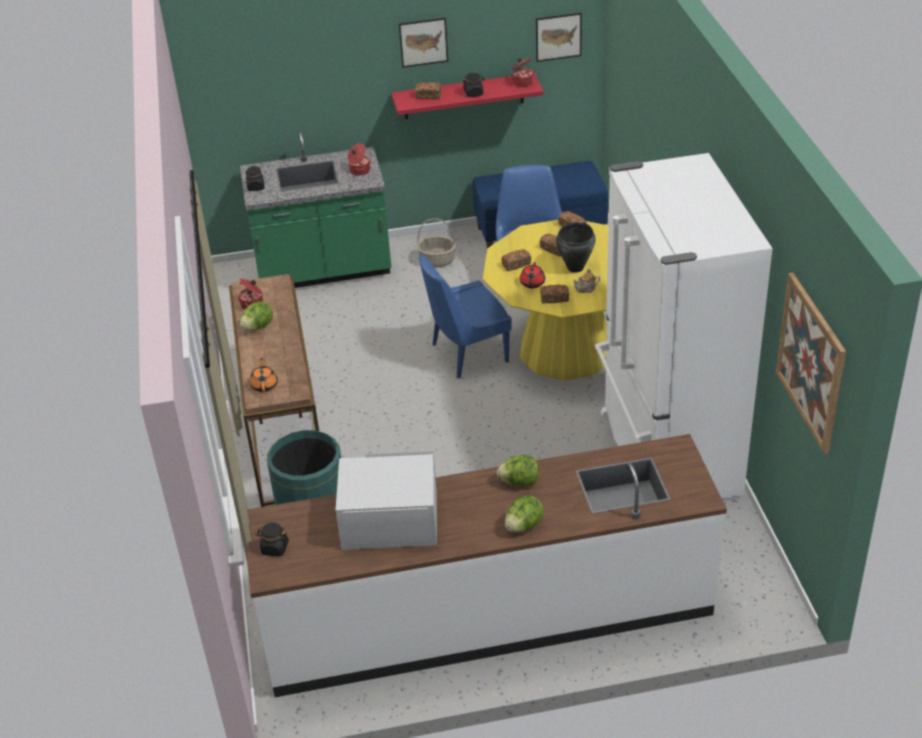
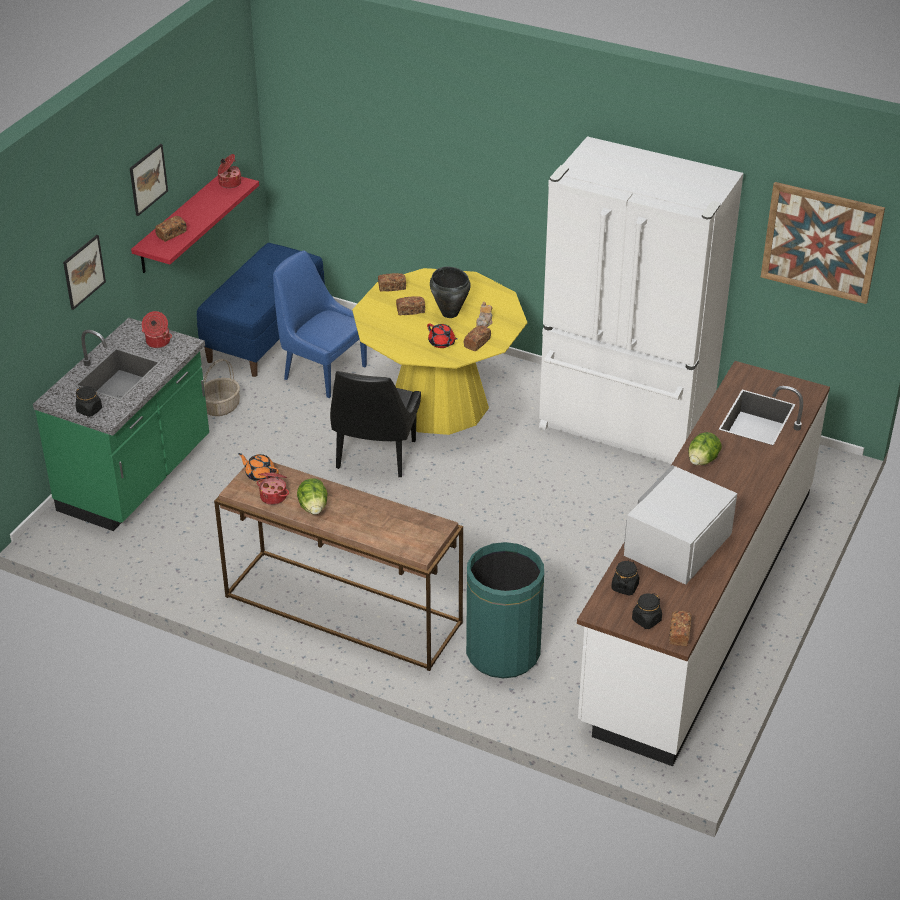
camera: 55 degrees left, 0 degrees up
orange teapot [250,358,278,392] -> orange teapot moved to [238,453,279,482]
blue chair [419,254,512,379] -> black chair [330,371,421,477]
black jar [463,73,485,97] -> black jar moved to [611,560,639,596]
bread [501,249,531,271] -> bread moved to [669,611,692,647]
lettuce [505,495,544,532] -> none
picture [536,12,582,62] -> picture moved to [63,235,106,310]

